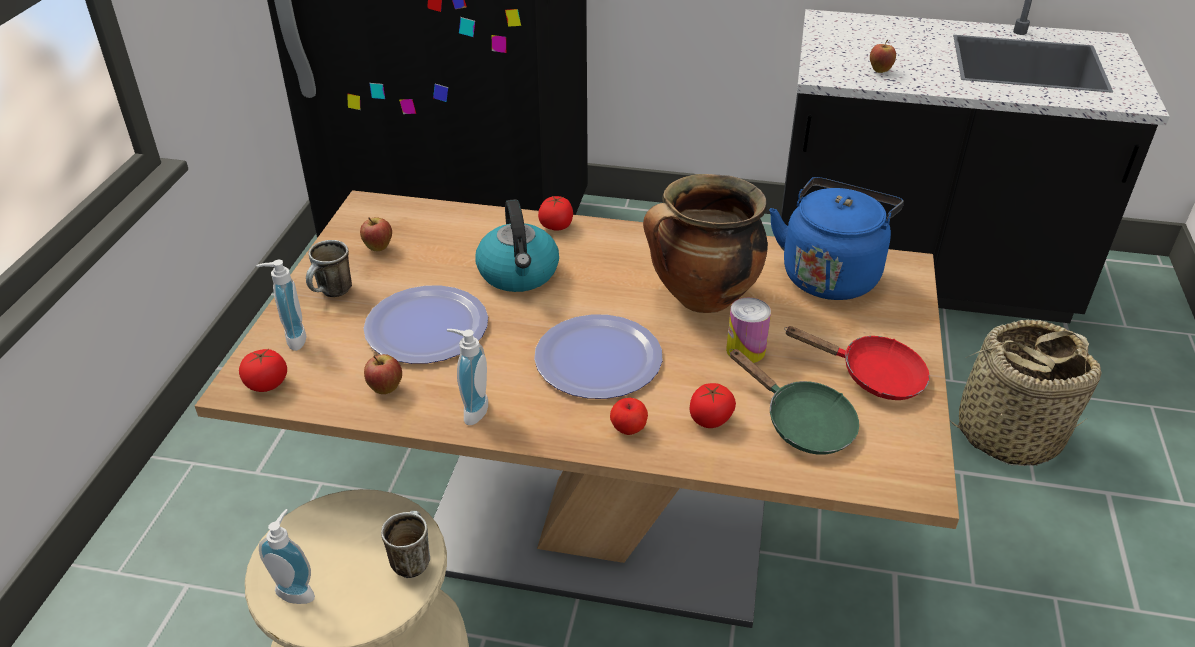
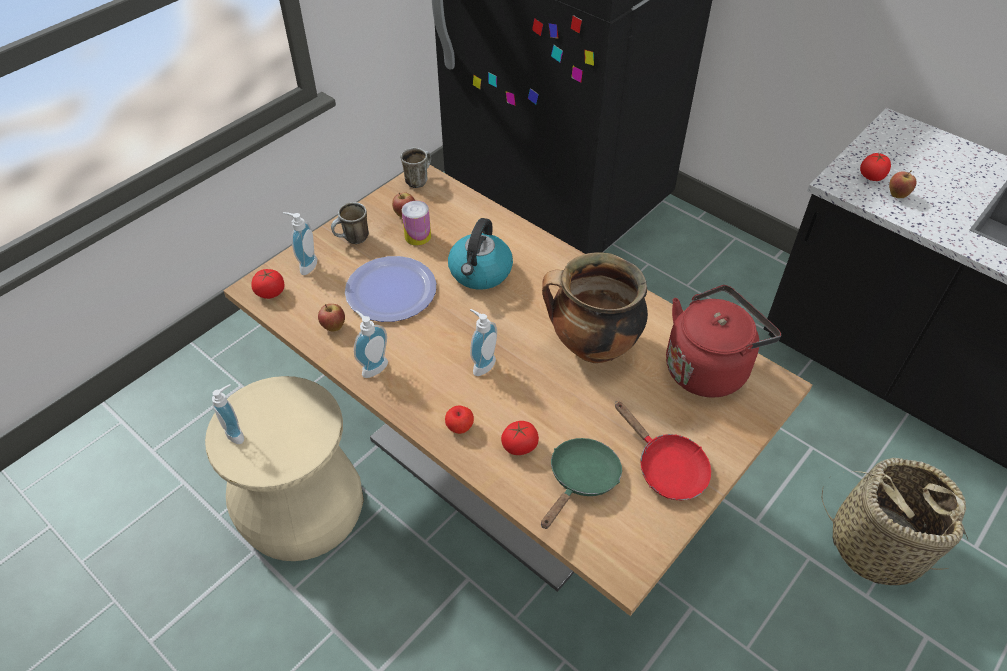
camera: 30 degrees right, 10 degrees up
mug [381,511,430,578] -> mug moved to [401,148,431,188]
plate [534,314,663,399] -> soap dispenser [470,309,497,376]
tomato [538,196,573,230] -> tomato moved to [860,153,891,181]
can [726,298,771,363] -> can moved to [402,201,431,246]
green frying pan [729,349,859,455] -> green frying pan turned 135 degrees counterclockwise [541,438,622,529]
blue kettle [769,177,904,300] -> red kettle [666,285,781,398]

